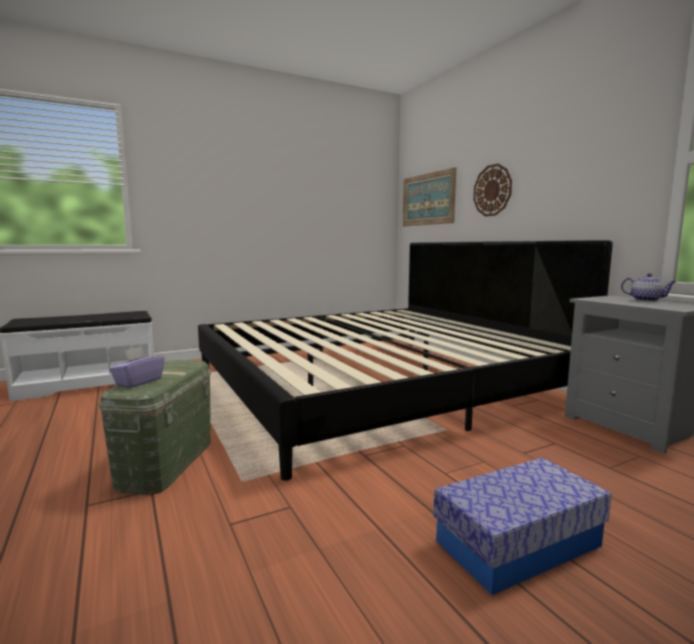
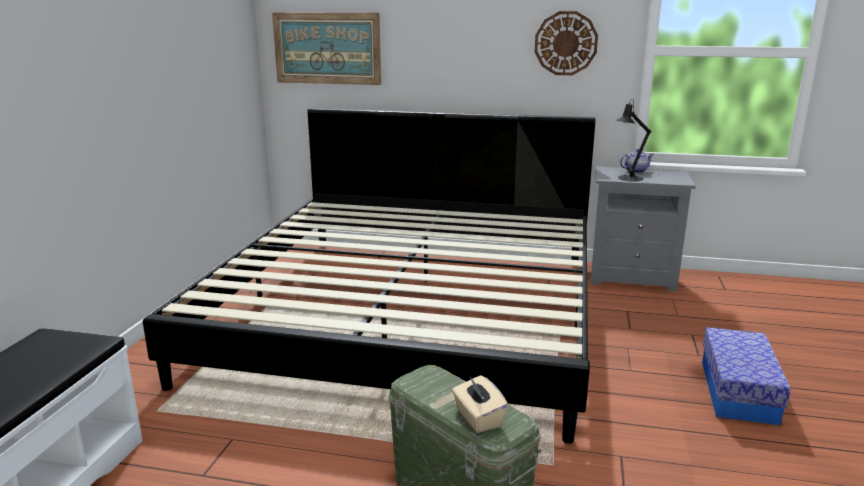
camera: 50 degrees left, 10 degrees up
purple tissue box [109,346,165,388] -> beige tissue box [452,375,508,433]
wall clock [473,164,512,216] -> wall clock moved to [535,11,598,75]
none -> black table lamp [616,99,651,182]

